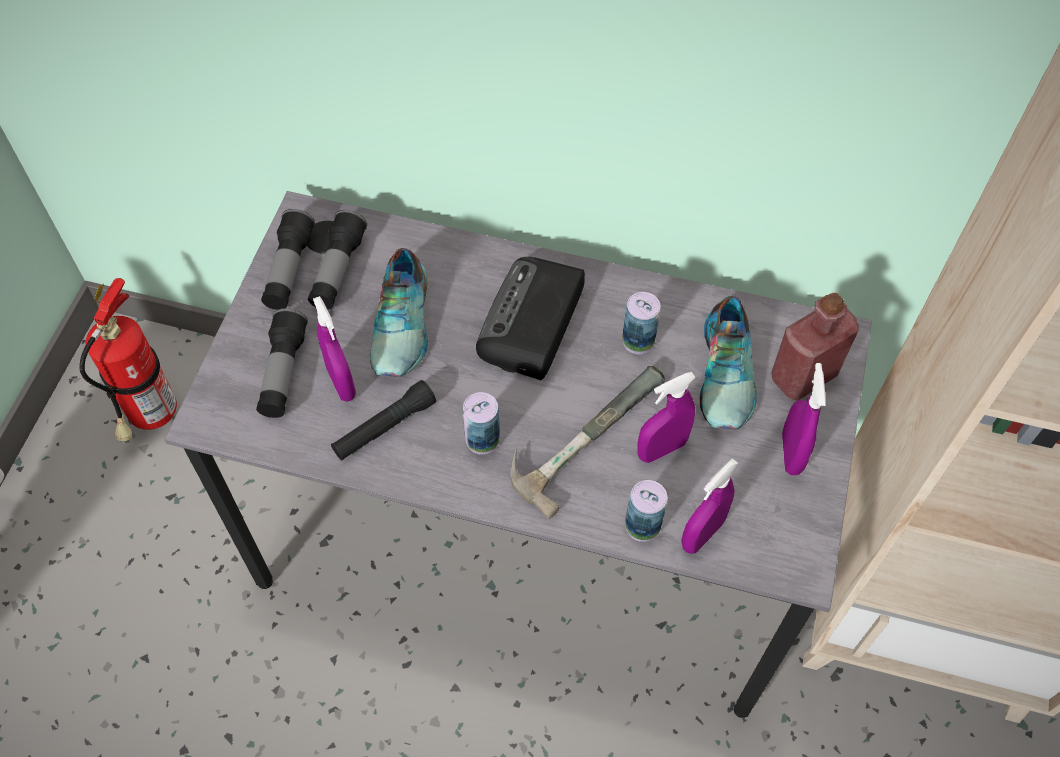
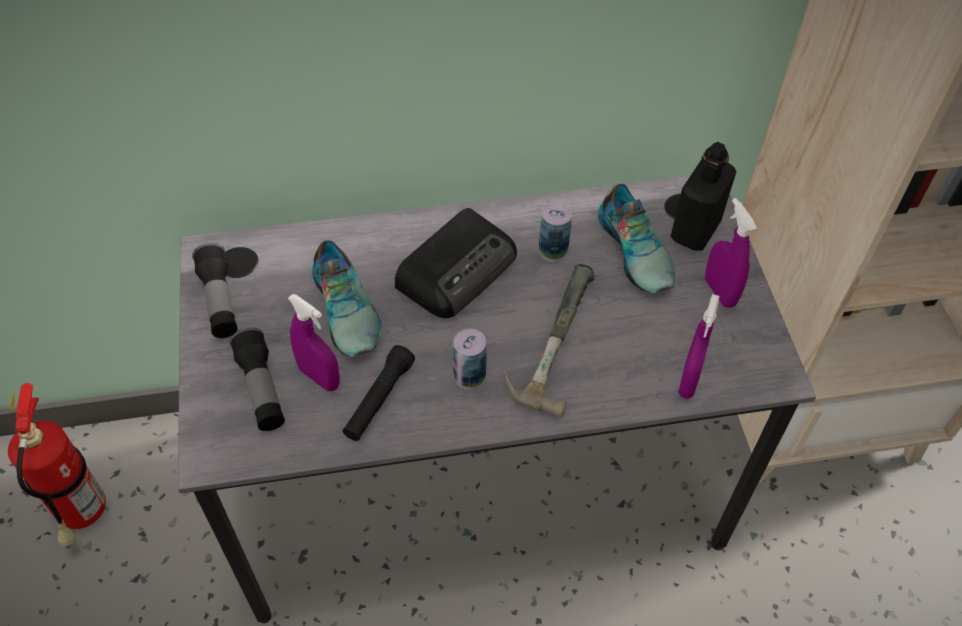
camera: 25 degrees left, 5 degrees down
flashlight [308,210,367,310] -> none
radio [476,257,585,380] -> radio turned 135 degrees counterclockwise [395,208,517,318]
can [625,480,667,542] -> none
purple spray bottle [638,372,696,463] -> none
red bottle [771,293,859,401] -> black bottle [671,142,737,251]

